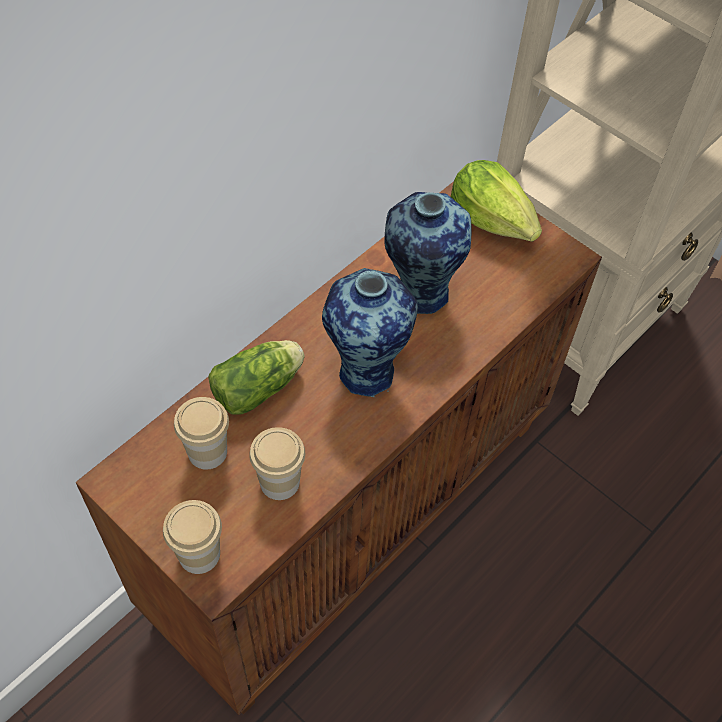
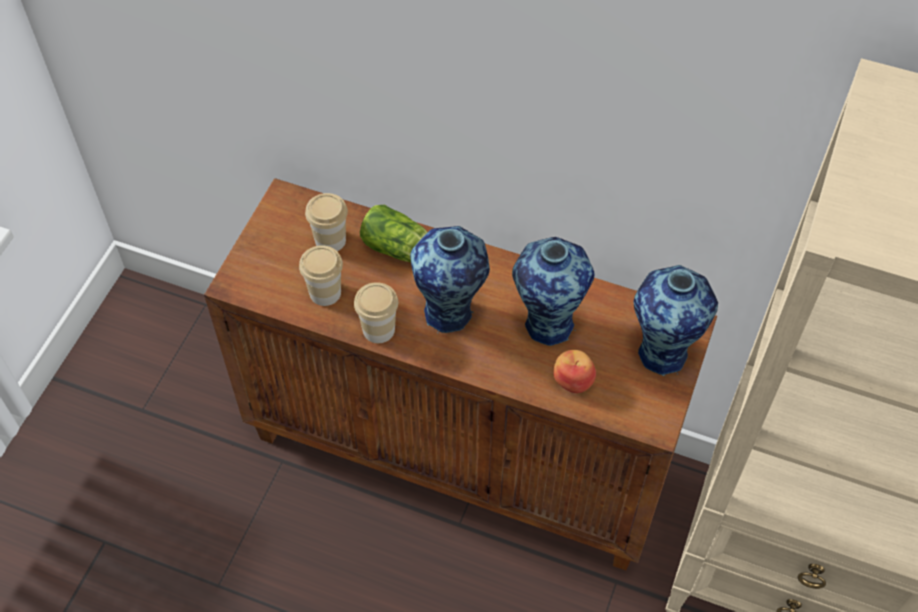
camera: 70 degrees right, 0 degrees up
cup [163,500,222,574] -> cup moved to [354,282,398,343]
lettuce [451,160,542,242] -> vase [634,265,718,376]
none -> apple [553,350,596,393]

